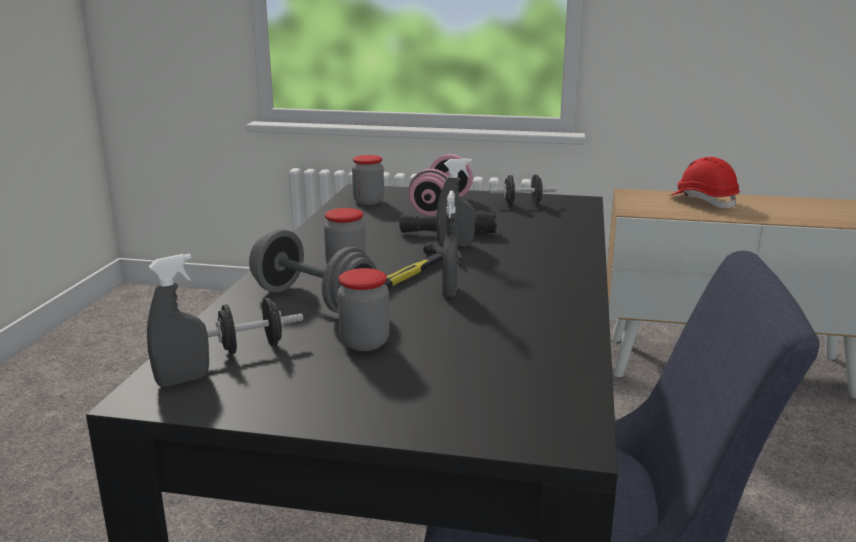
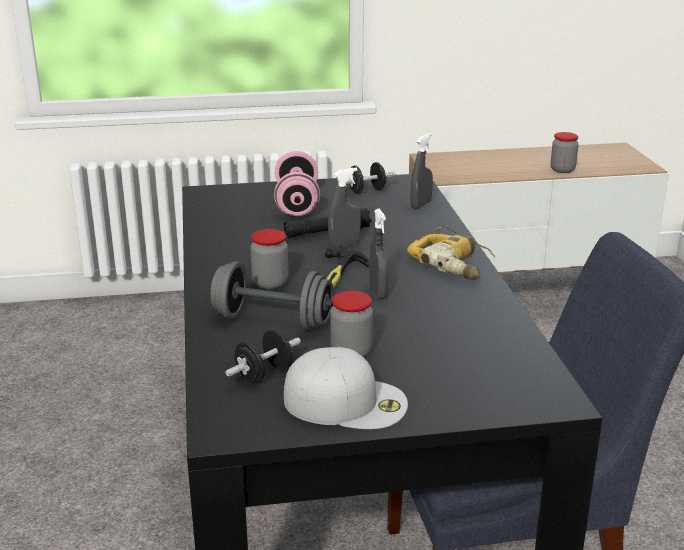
camera: 20 degrees left, 5 degrees up
grey spray bottle [147,254,209,387] -> grey spray bottle moved to [410,133,433,209]
jar [352,155,384,205] -> jar moved to [551,132,579,173]
red hard hat [670,157,740,209] -> none
none -> white cap [284,347,408,429]
none -> power drill [407,225,496,280]

